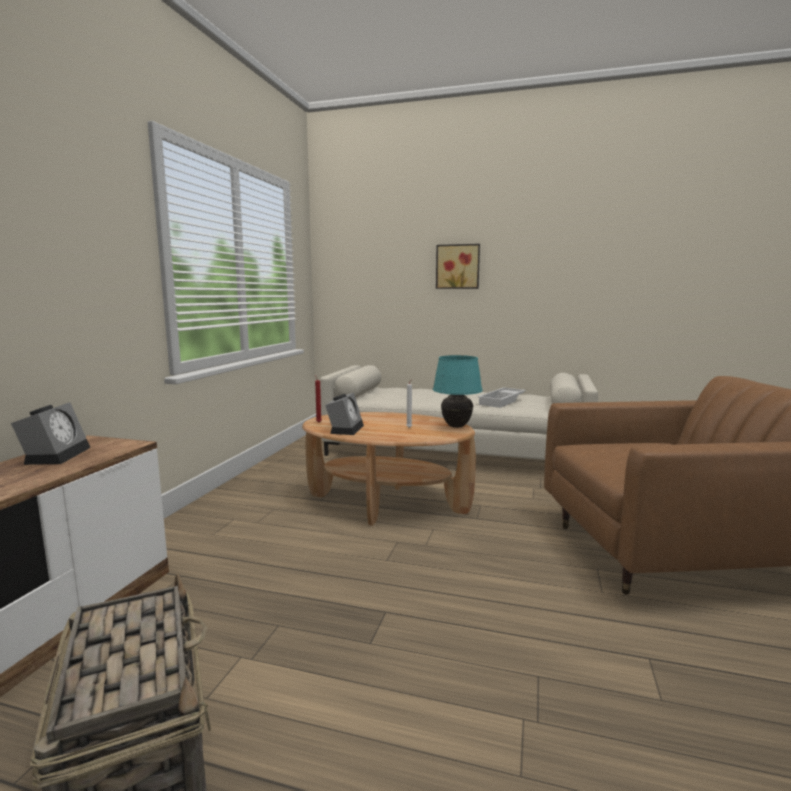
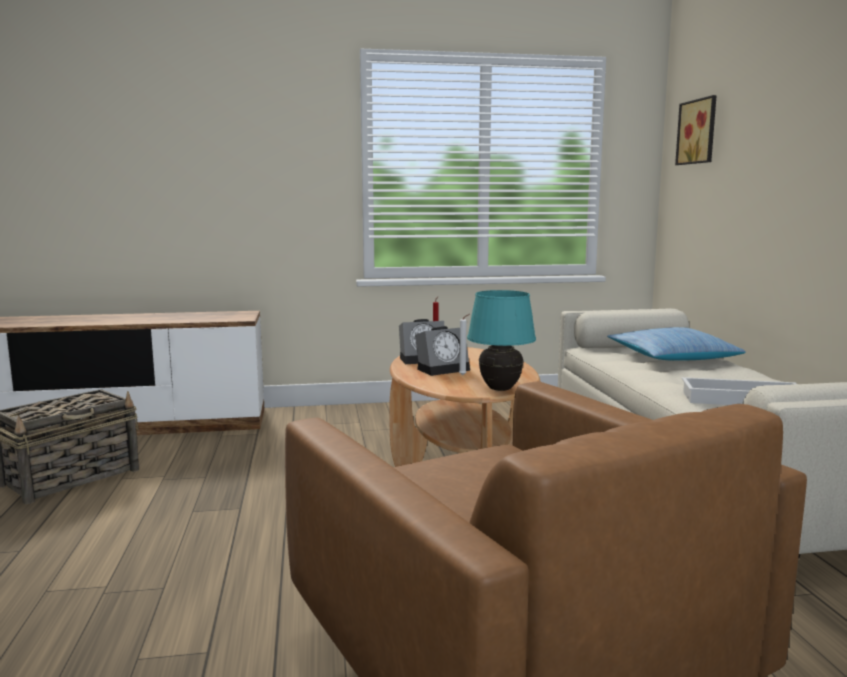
camera: 65 degrees right, 0 degrees up
alarm clock [11,402,90,465] -> alarm clock moved to [415,326,470,376]
picture [436,244,480,289] -> picture moved to [675,95,717,165]
none -> pillow [607,327,746,361]

